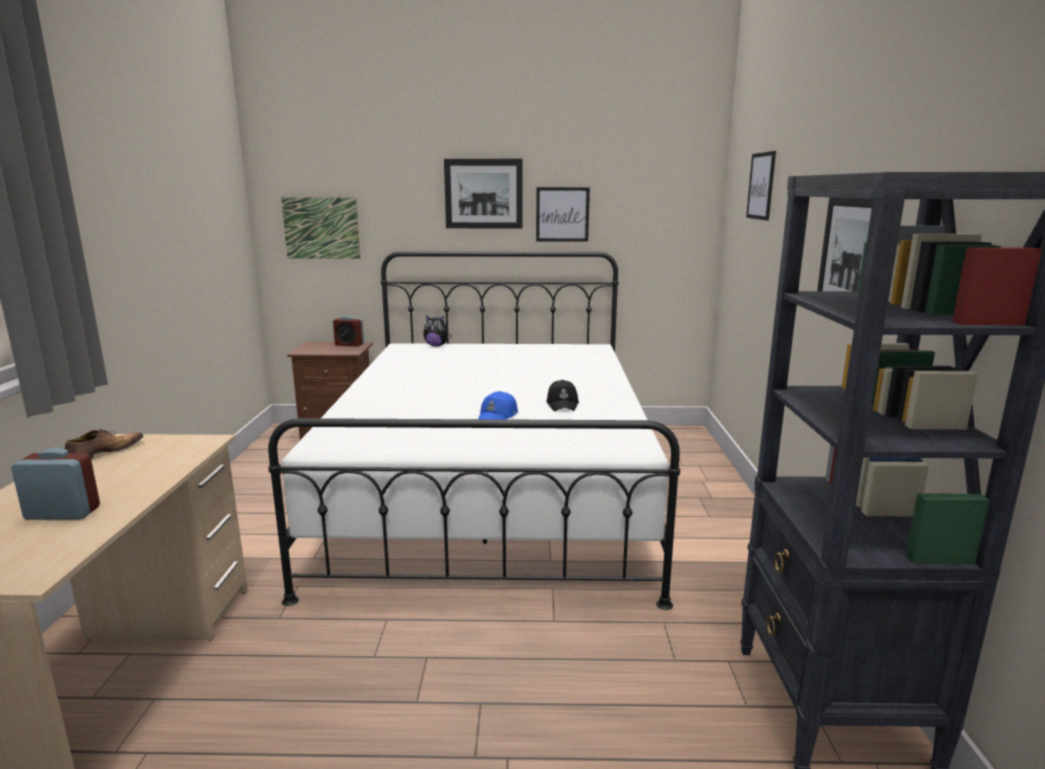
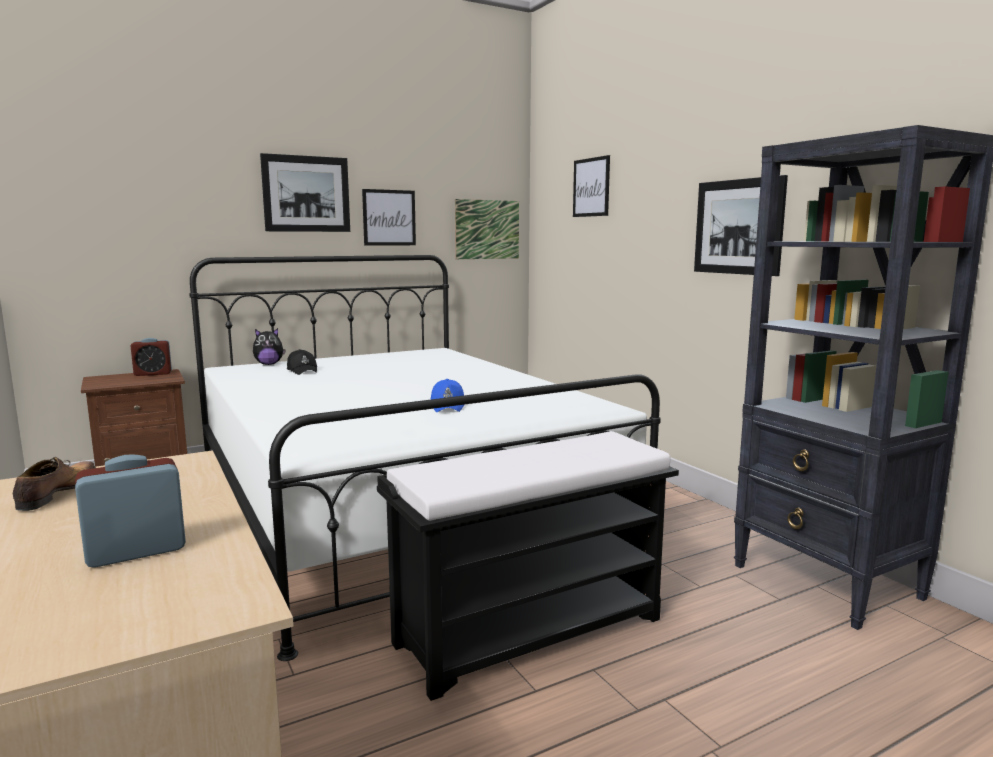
camera: 30 degrees left, 5 degrees down
picture [281,197,361,259] -> picture moved to [455,199,519,259]
black cap [546,380,579,411] -> black cap moved to [287,349,317,375]
none -> black bench [377,431,679,701]

